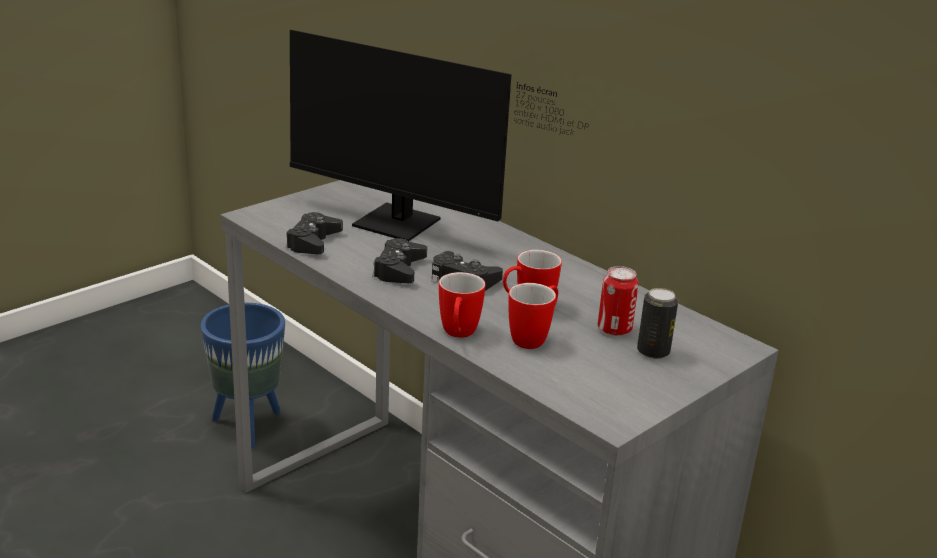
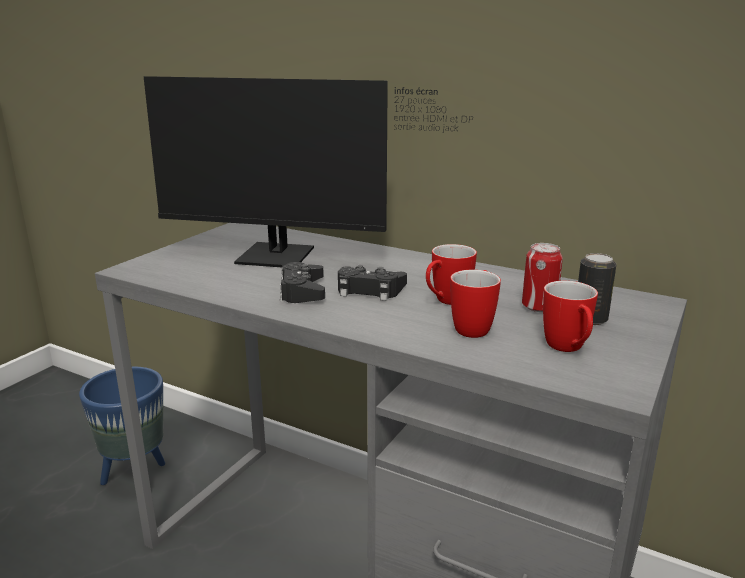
camera: 15 degrees left, 5 degrees down
black game controller [286,212,343,254] -> none
mug [439,272,486,338] -> mug moved to [543,281,598,352]

